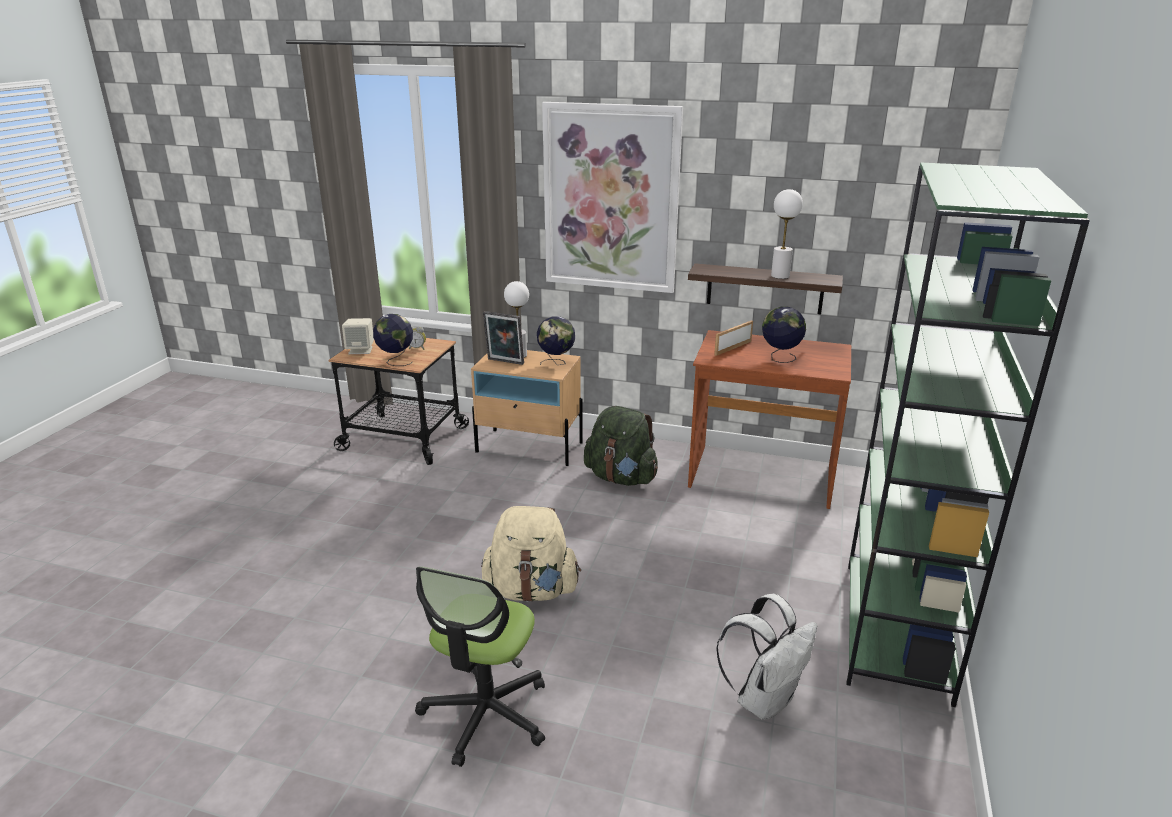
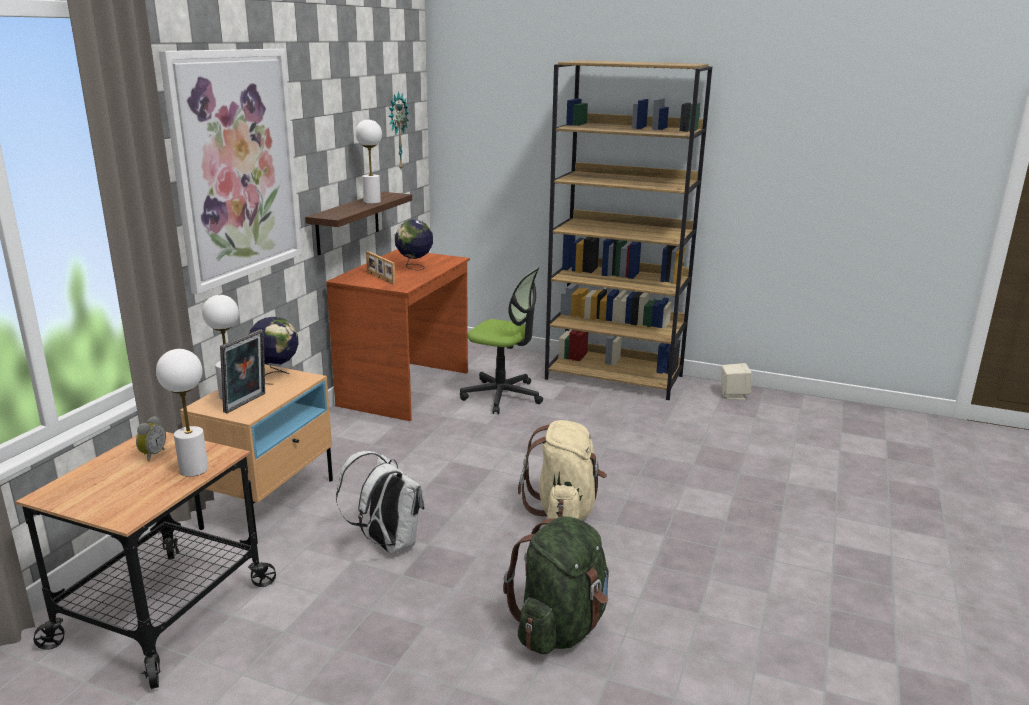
camera: 85 degrees left, 5 degrees down
beige speaker [342,318,374,354] -> beige speaker moved to [721,363,752,400]
globe [373,314,413,366] -> white table lamp [156,349,208,477]
office chair [415,566,545,767] -> office chair moved to [460,267,543,414]
green backpack [584,406,658,486] -> green backpack moved to [503,516,609,654]
white backpack [716,594,817,720] -> white backpack moved to [336,451,424,554]
green bookcase [847,163,1090,707] -> brown bookcase [545,60,712,400]
none -> wall clock [388,92,409,169]

